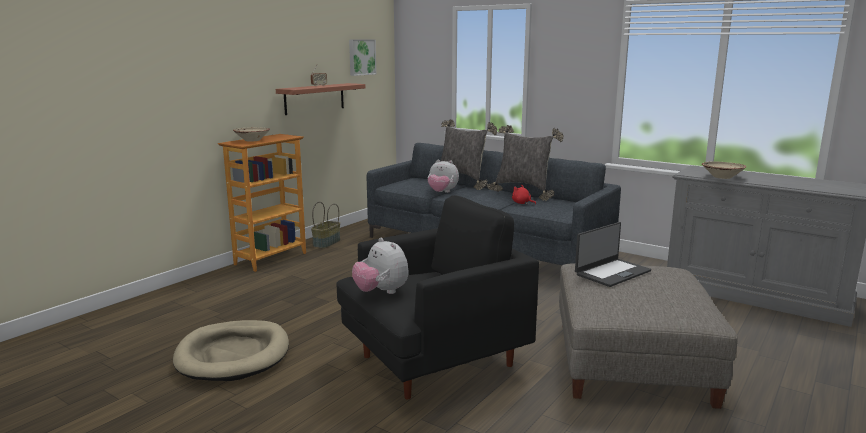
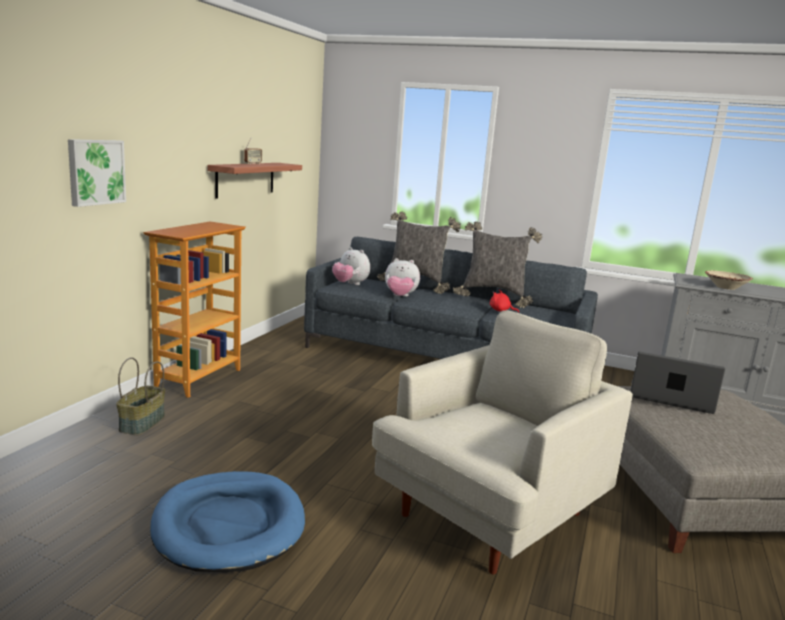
camera: 15 degrees left, 0 degrees up
beige dog bed [173,320,289,381] -> blue dog bed [150,471,305,572]
beige bowl [233,127,270,142] -> none
basket [311,202,340,248] -> basket moved to [116,357,165,435]
black armchair [337,195,539,400] -> beige armchair [372,310,633,574]
picture [349,39,376,76] -> picture moved to [68,139,126,207]
plush toy [352,238,409,294] -> plush toy moved to [332,247,370,285]
laptop [575,222,651,287] -> laptop turned 105 degrees counterclockwise [630,352,725,414]

